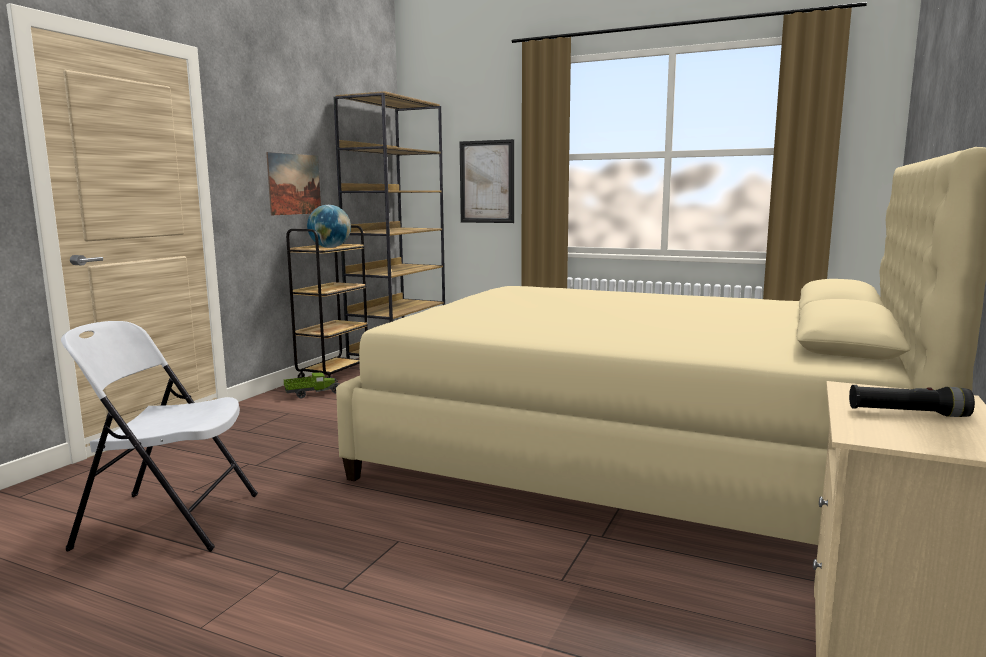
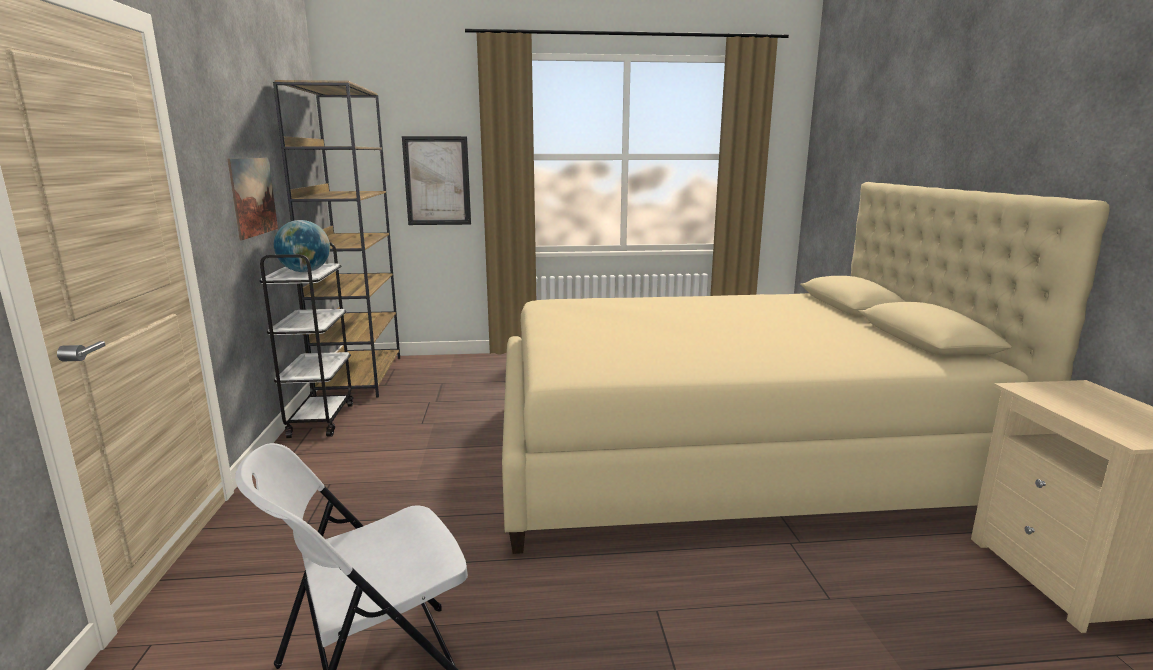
camera: 30 degrees left, 5 degrees up
toy truck [284,372,339,398] -> none
brown cart [286,225,368,378] -> white cart [259,242,353,438]
black flashlight [849,385,975,417] -> none

